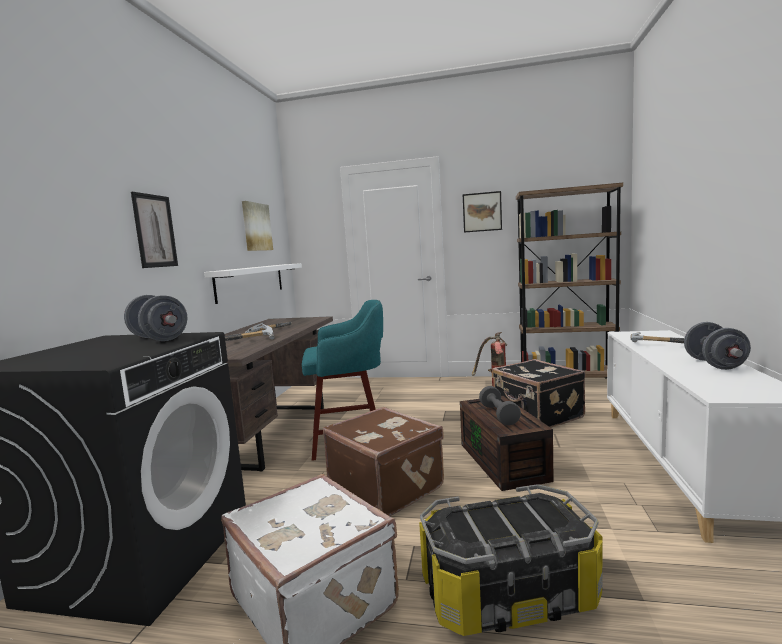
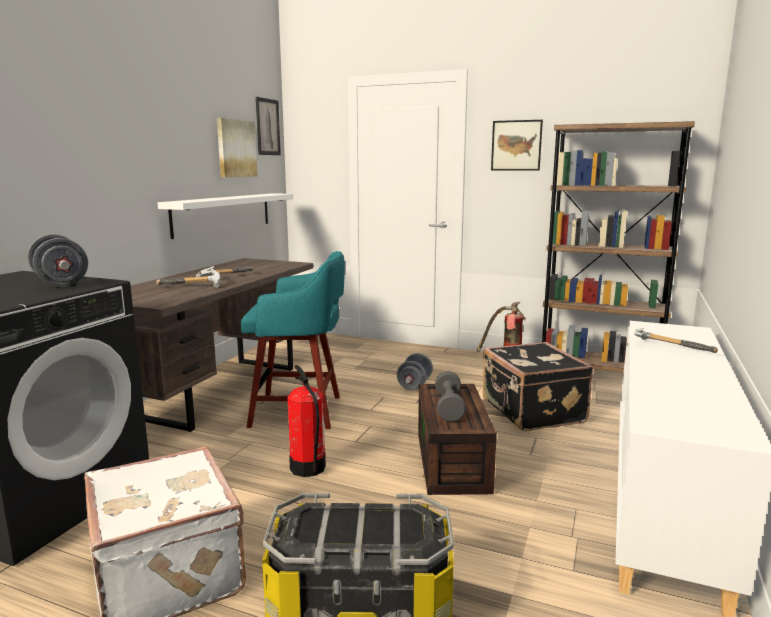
camera: 10 degrees right, 5 degrees up
picture [131,192,178,268] -> picture moved to [256,97,281,155]
brown suitcase [323,407,444,516] -> fire extinguisher [287,365,326,477]
grey dumbbell [684,322,751,370] -> grey dumbbell moved to [397,353,433,391]

